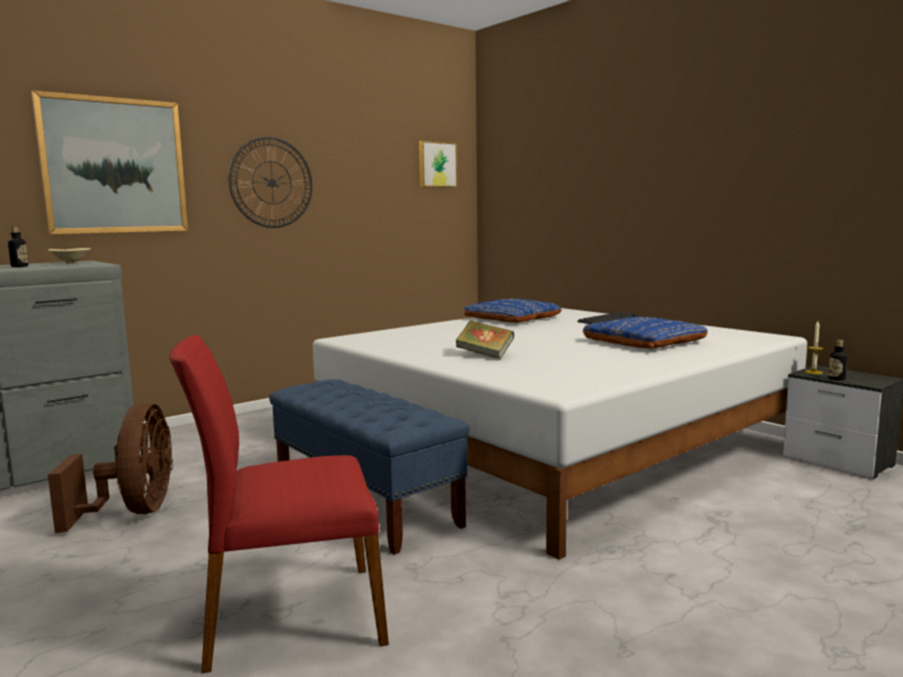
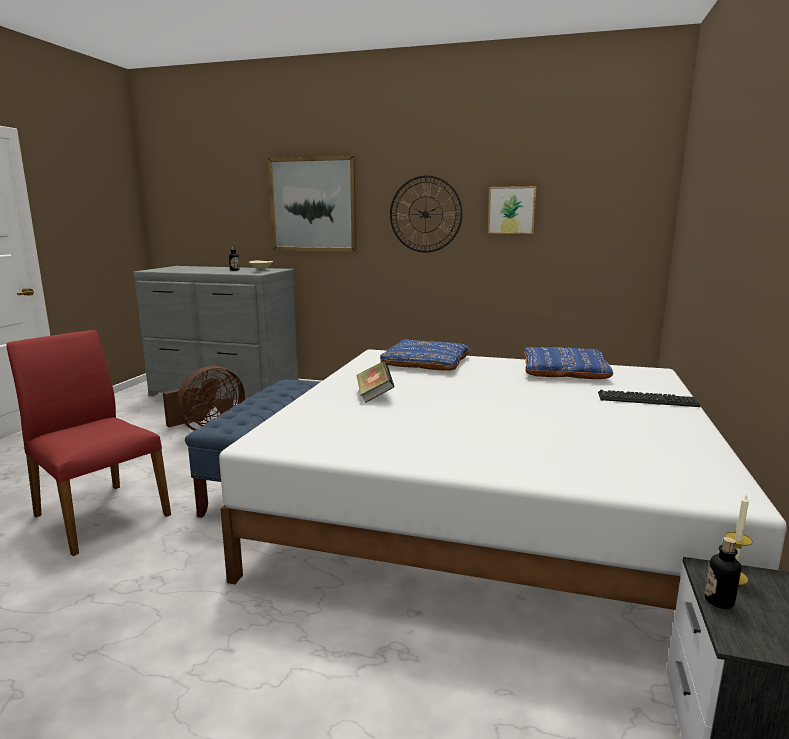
camera: 55 degrees right, 5 degrees up
picture [419,141,458,188] -> picture moved to [488,186,536,234]
blue pillow [583,317,708,349] -> blue pillow moved to [380,340,470,371]

